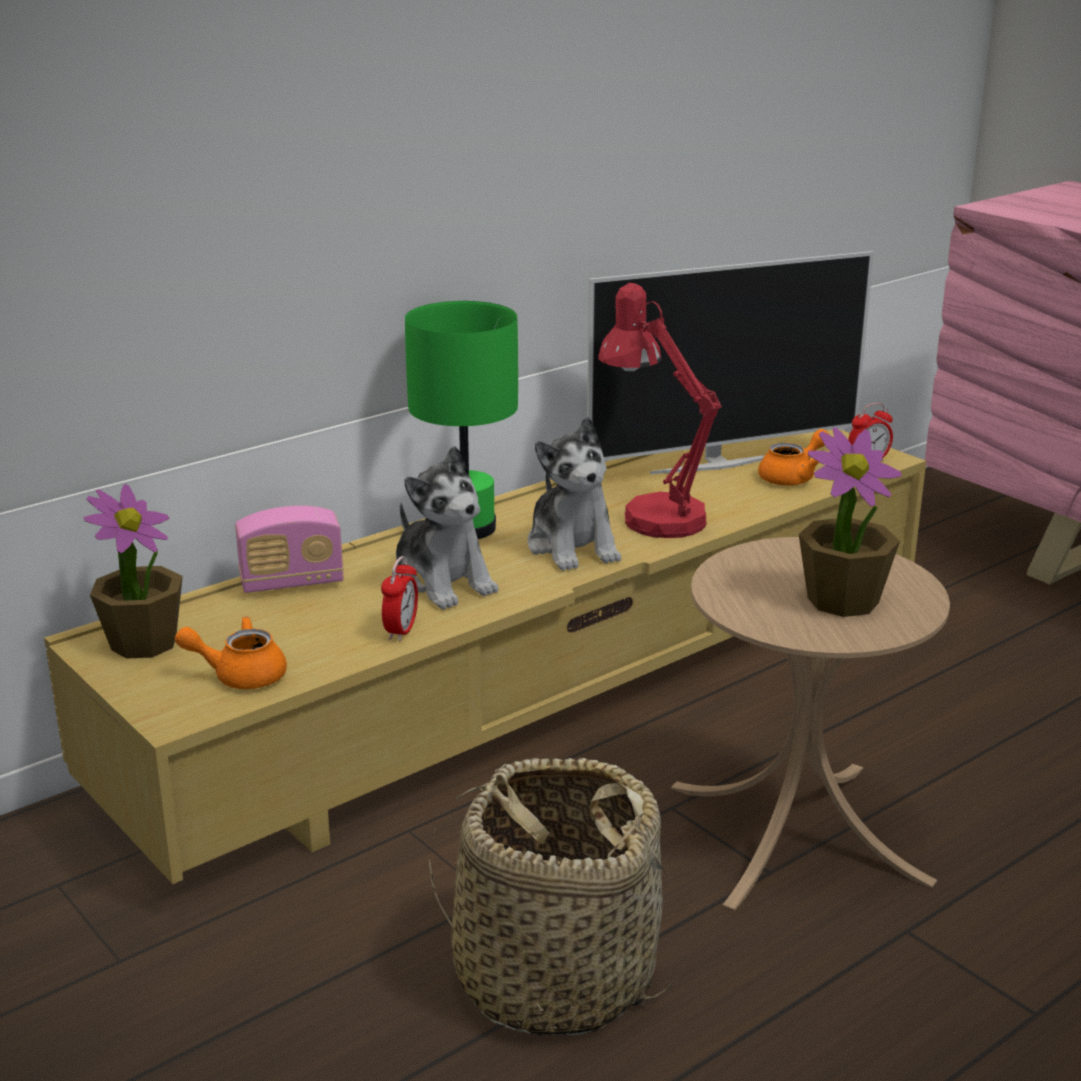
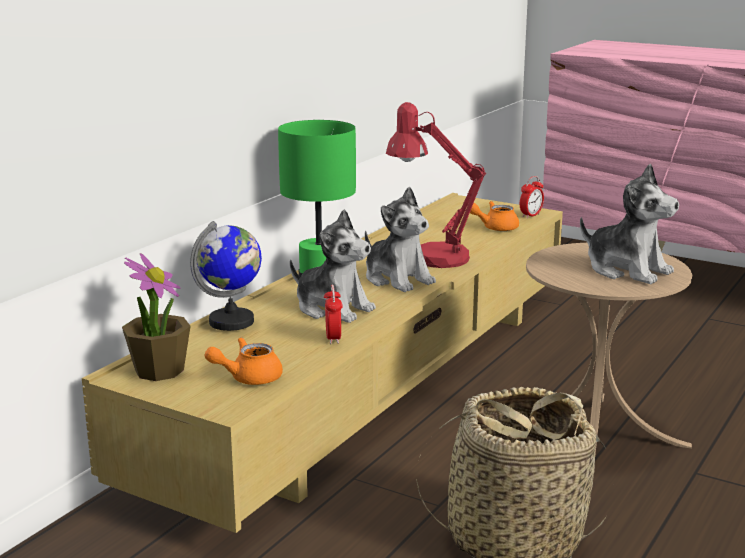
camera: 20 degrees left, 5 degrees down
radio [235,506,344,593] -> globe [190,221,262,331]
television [587,251,874,474] -> none
orange teapot [758,429,829,486] -> orange teapot turned 135 degrees counterclockwise [470,201,519,231]
potted plant [799,428,902,617] -> plush toy [580,164,679,284]

